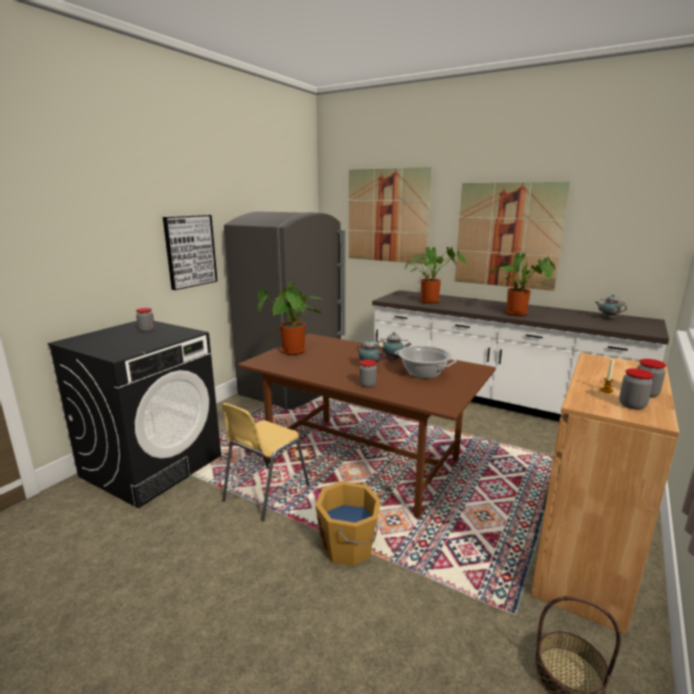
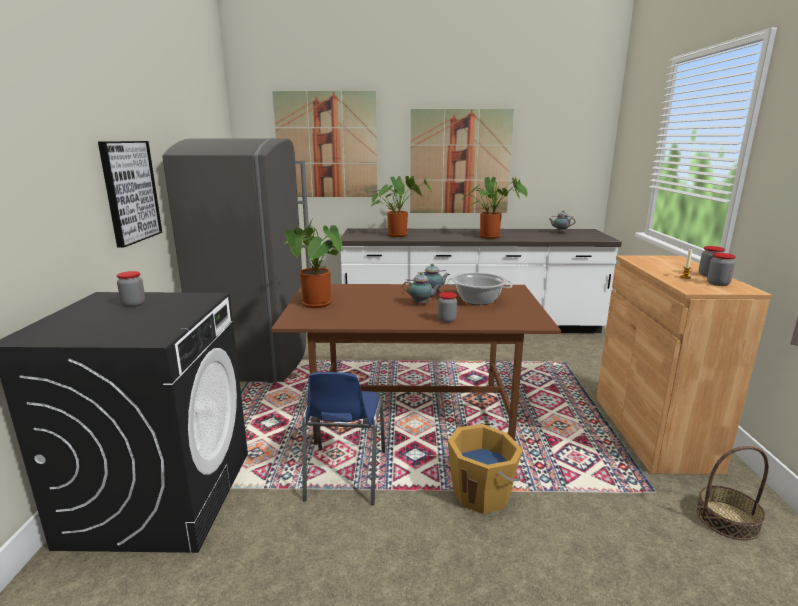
camera: 30 degrees left, 0 degrees up
yellow chair [221,403,310,521] -> blue chair [302,372,385,505]

